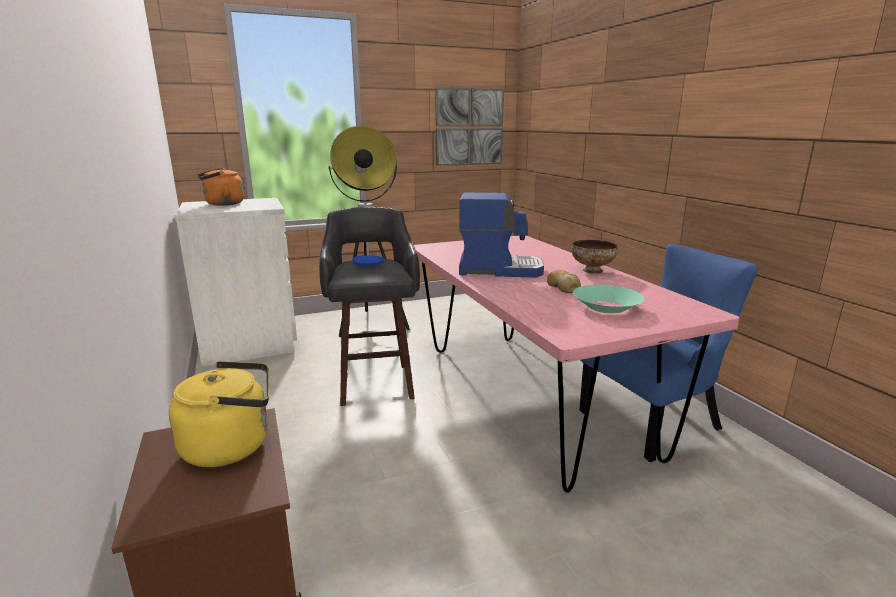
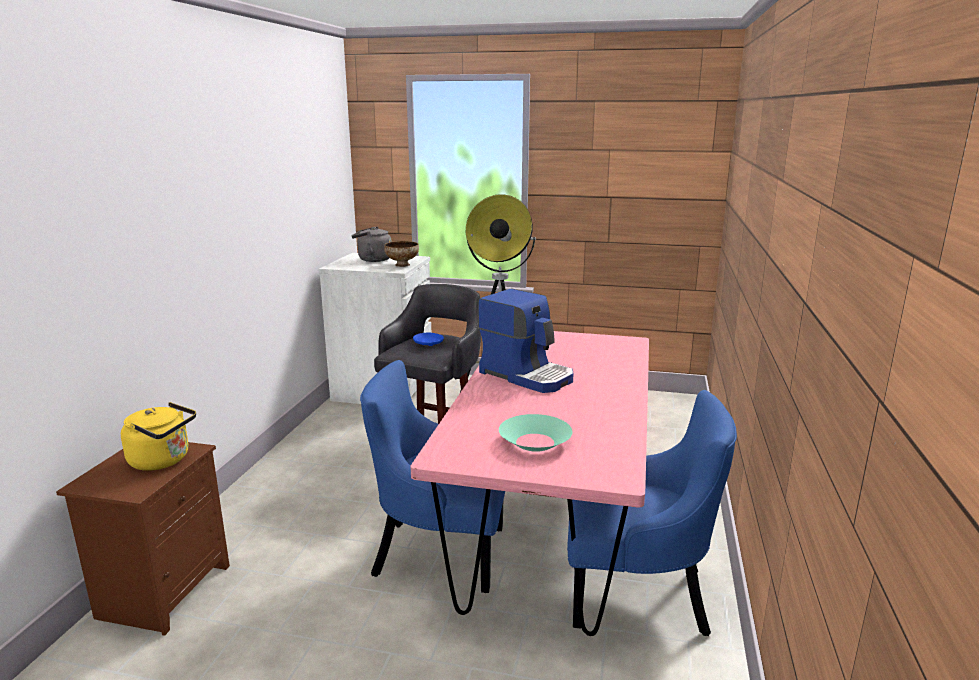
camera: 35 degrees right, 0 degrees up
orange kettle [197,167,244,205] -> grey kettle [352,227,392,262]
picture [435,87,504,166] -> none
bread [547,270,581,293] -> none
bowl [571,240,618,274] -> bowl moved to [384,241,419,267]
none -> blue chair [360,360,505,593]

